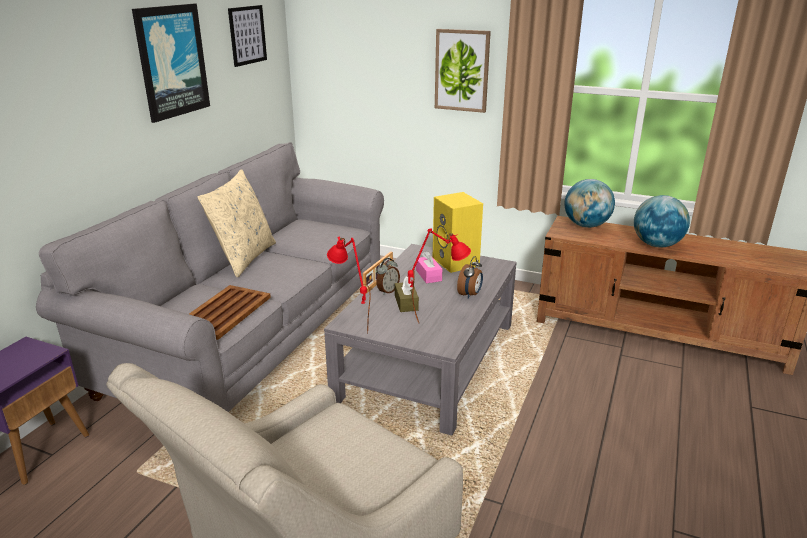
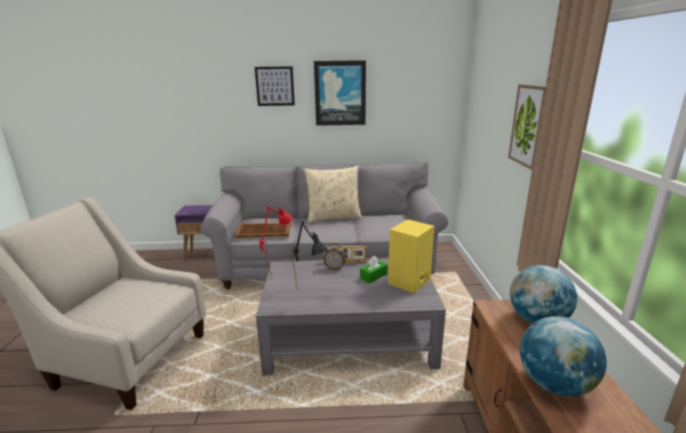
camera: 65 degrees right, 5 degrees down
picture [228,5,267,67] -> picture moved to [255,66,295,106]
brown tissue box [395,277,419,312] -> none
red table lamp [408,228,471,324] -> black table lamp [292,221,328,287]
pink tissue box [416,251,442,283] -> green tissue box [360,256,388,283]
alarm clock [457,256,483,299] -> none

